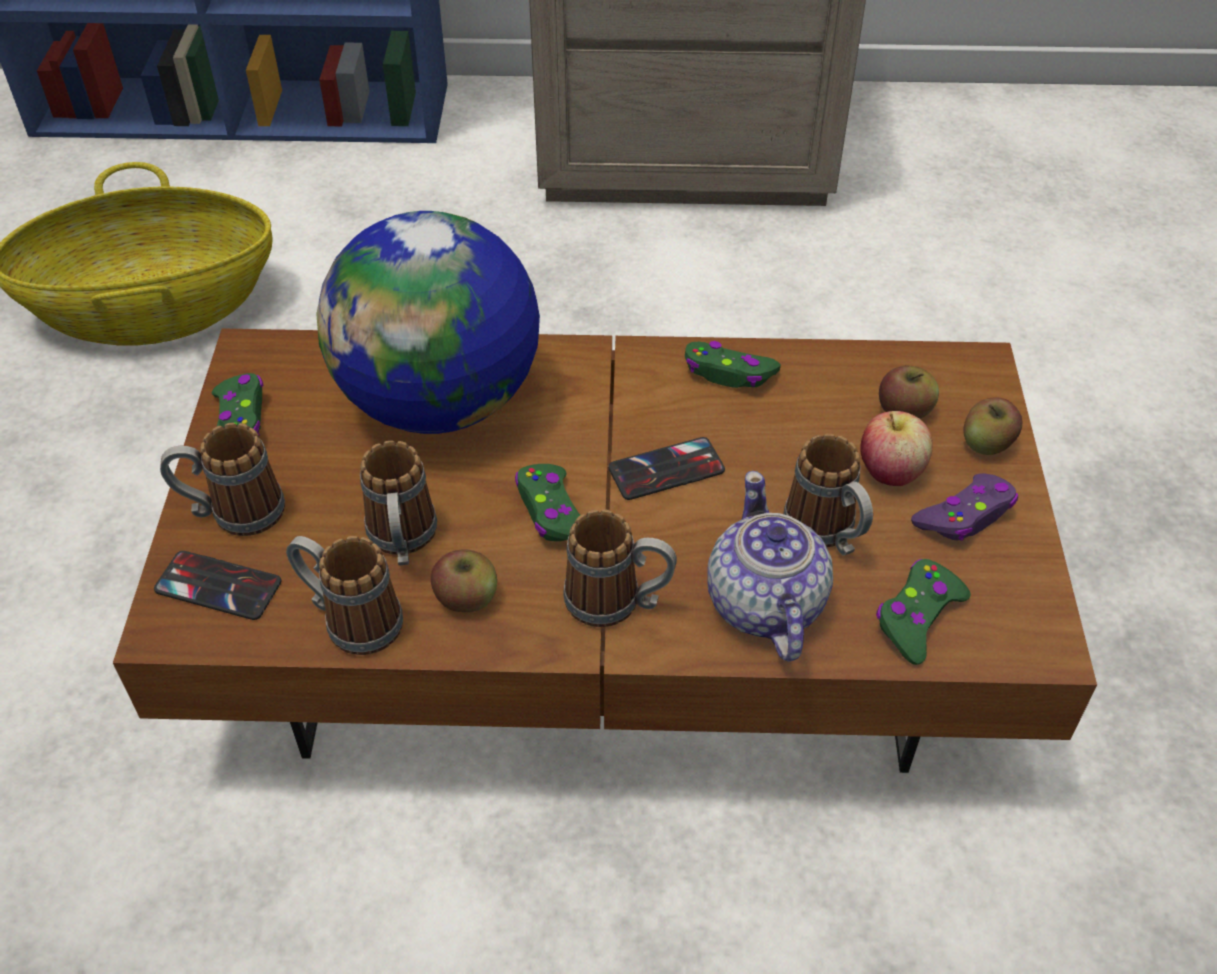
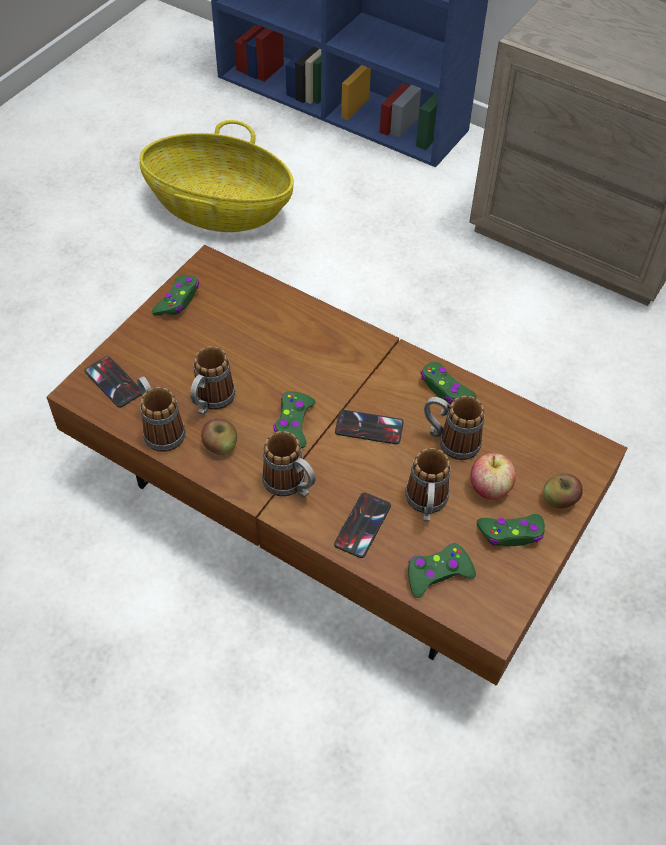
camera: 30 degrees right, 5 degrees up
mug [160,423,285,536] -> mug moved to [424,396,485,460]
globe [316,211,540,434] -> none
teapot [707,471,833,662] -> phone [334,492,391,558]
apple [879,366,939,419] -> none
purple game controller [911,473,1018,541] -> green game controller [477,514,545,547]

